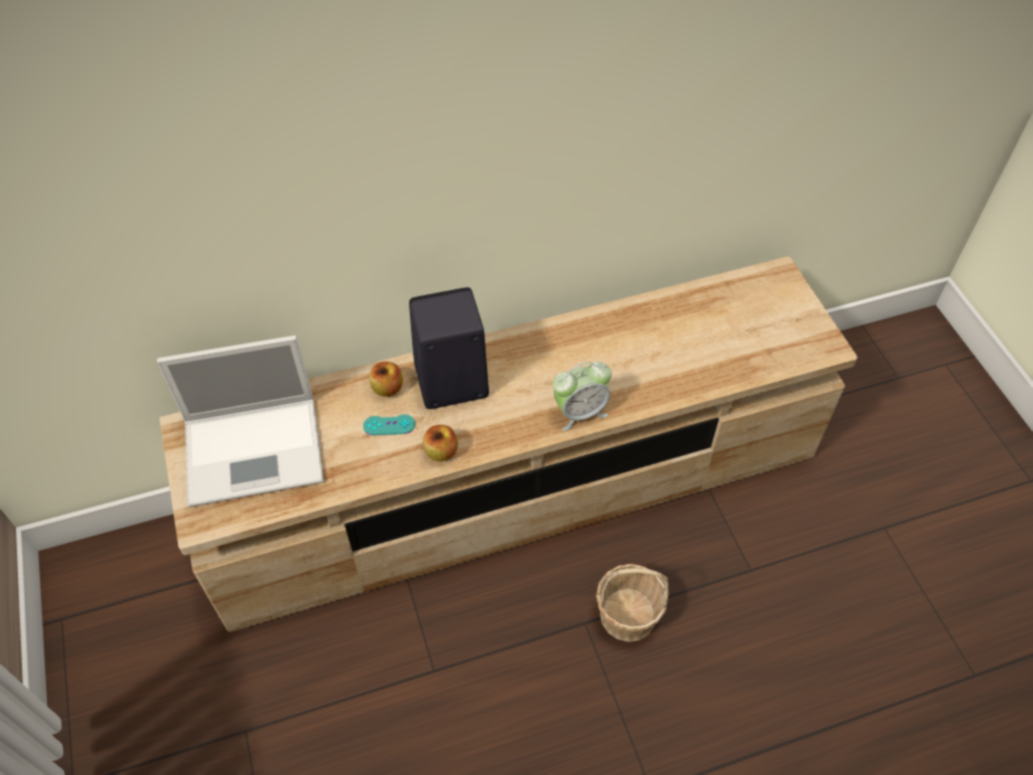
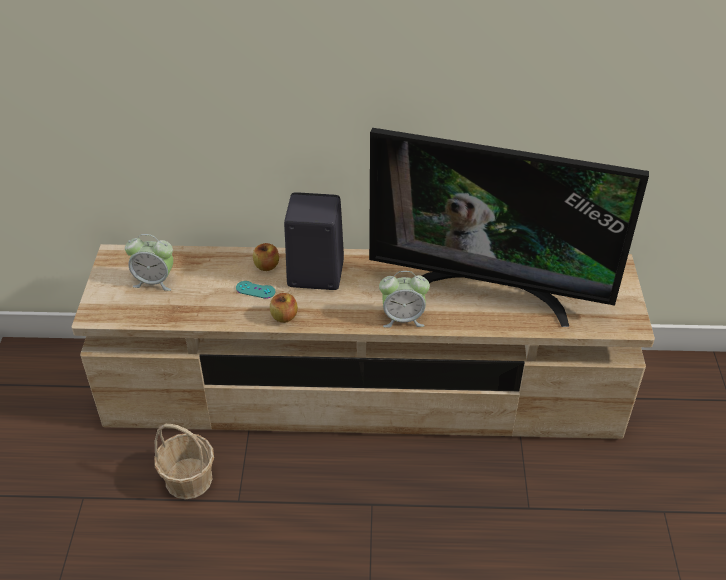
camera: 20 degrees right, 10 degrees down
laptop [157,335,324,507] -> alarm clock [125,234,173,291]
basket [596,564,669,642] -> basket moved to [154,424,214,499]
none -> television [369,128,649,327]

